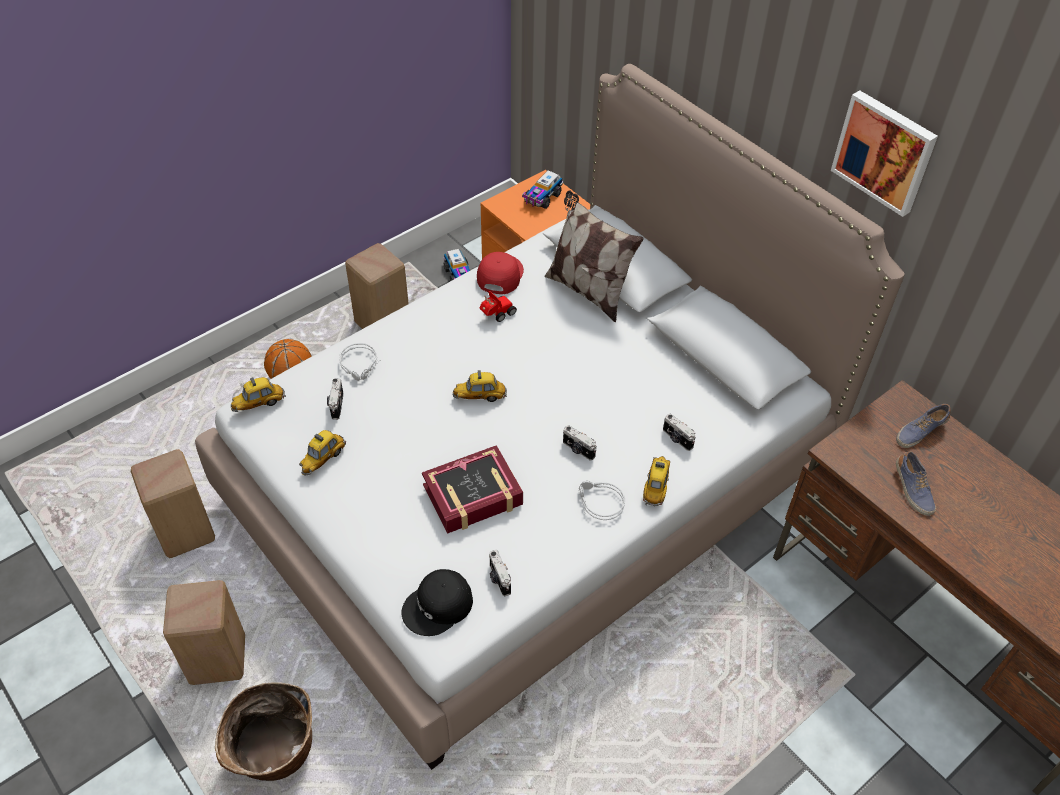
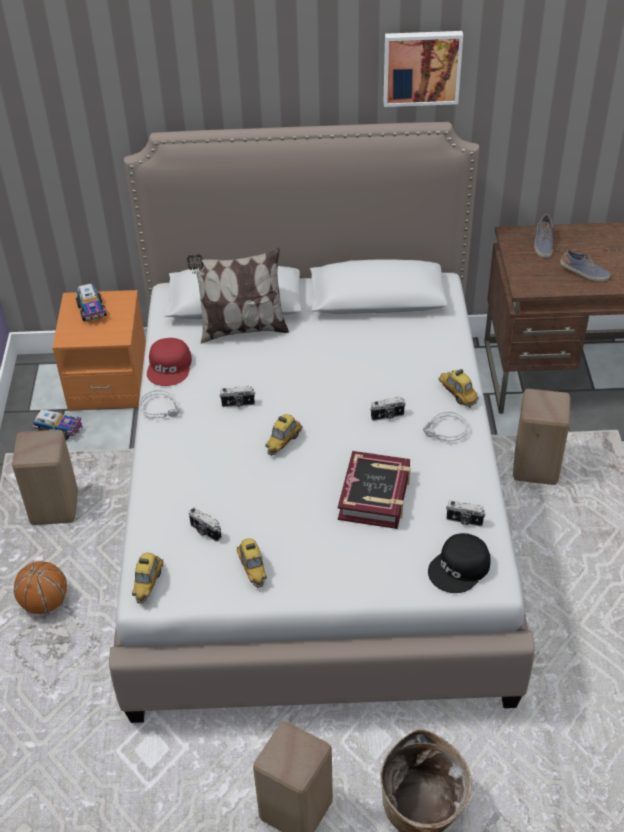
camera: 50 degrees left, 5 degrees down
beige stool [131,449,215,558] -> beige stool moved to [513,389,570,485]
grey headphones [339,343,380,381] -> grey headphones moved to [139,390,180,418]
black cap [401,569,473,636] -> black cap turned 45 degrees clockwise [428,533,491,593]
red cap [477,252,524,294] -> red cap turned 135 degrees counterclockwise [147,338,192,386]
toy car [480,291,517,322] -> none
camera [663,413,696,451] -> camera moved to [219,386,255,407]

